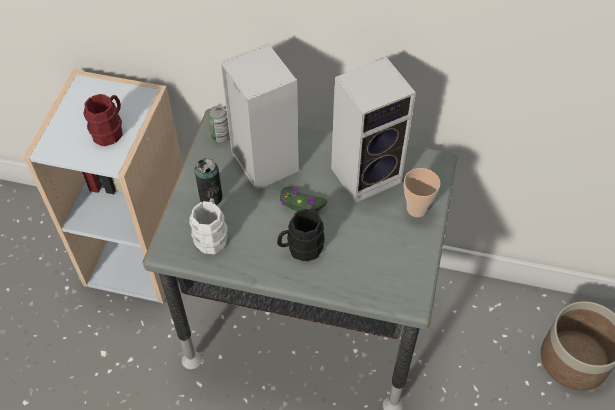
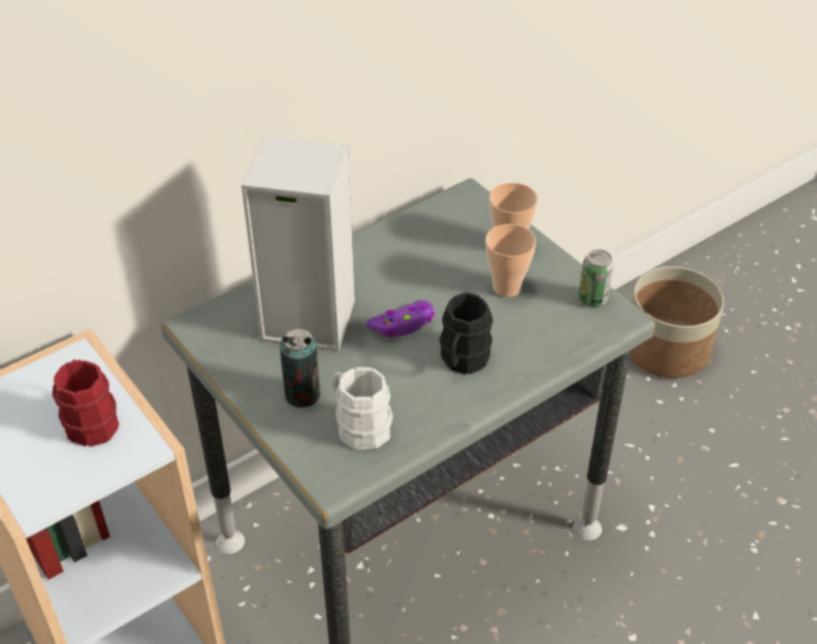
camera: 50 degrees left, 10 degrees down
can [208,106,230,142] -> can moved to [579,249,613,307]
green game controller [280,187,327,212] -> purple game controller [366,300,435,337]
speaker [331,58,416,203] -> none
none -> cup [485,224,536,297]

